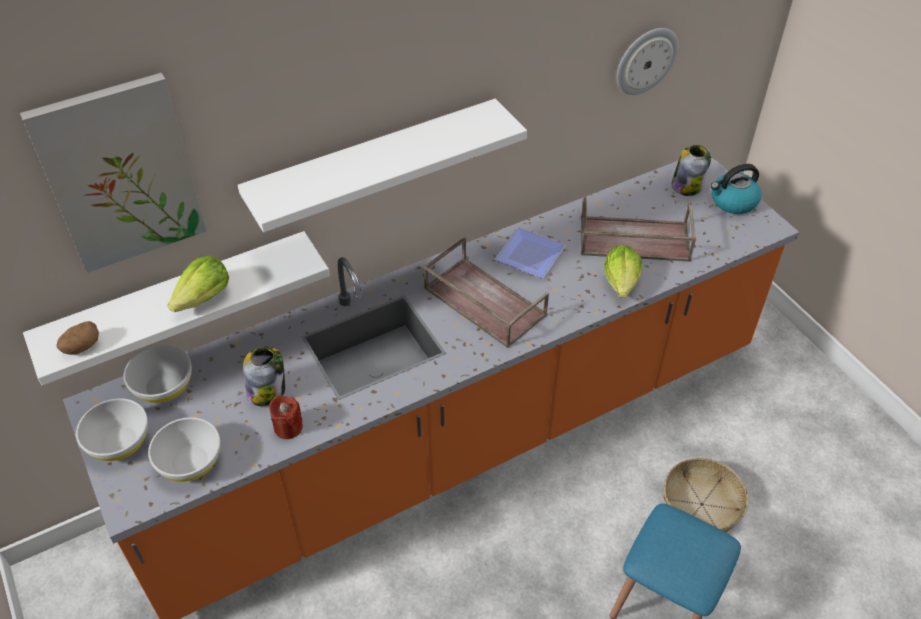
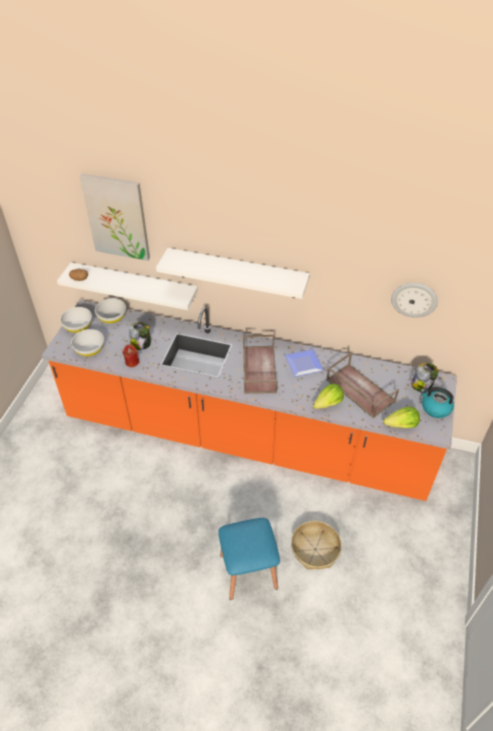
camera: 45 degrees right, 0 degrees up
lettuce [168,255,229,312] -> lettuce moved to [383,407,420,428]

